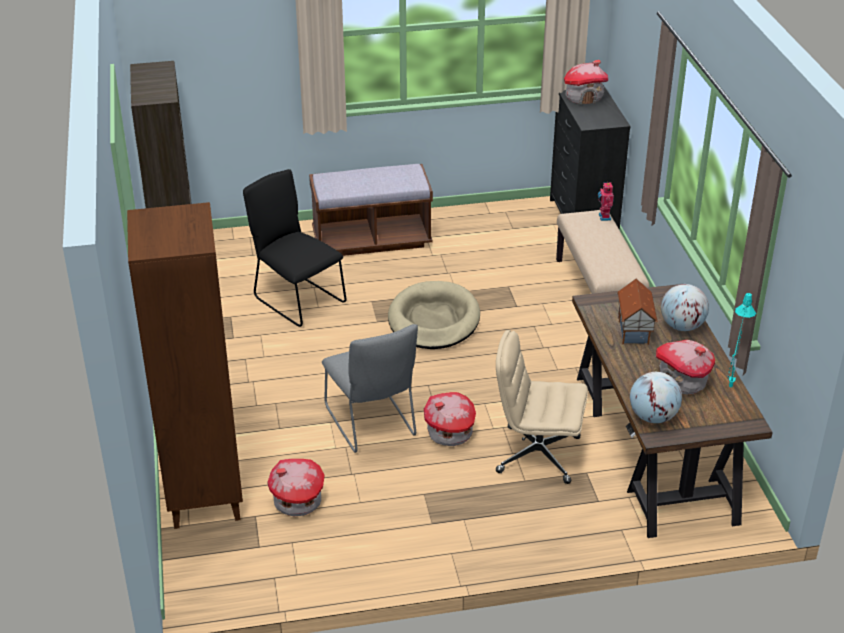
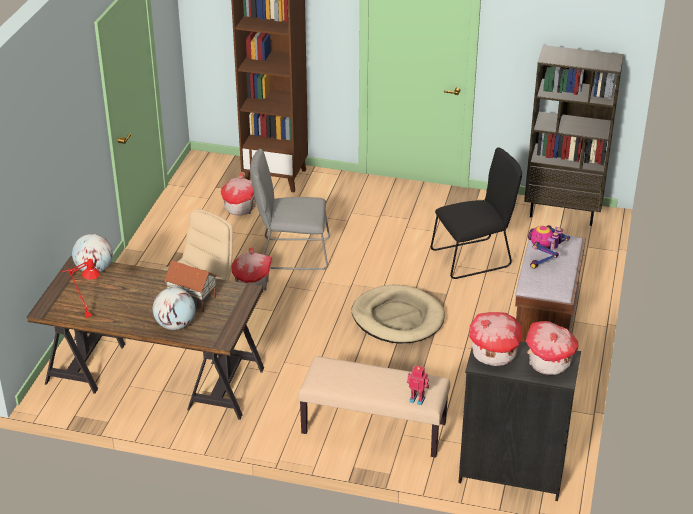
camera: 115 degrees right, 0 degrees up
toy house [656,340,715,395] -> toy house moved to [469,312,522,366]
turquoise table lamp [727,293,756,387] -> red table lamp [61,258,100,317]
none -> toy robot [528,225,570,269]

